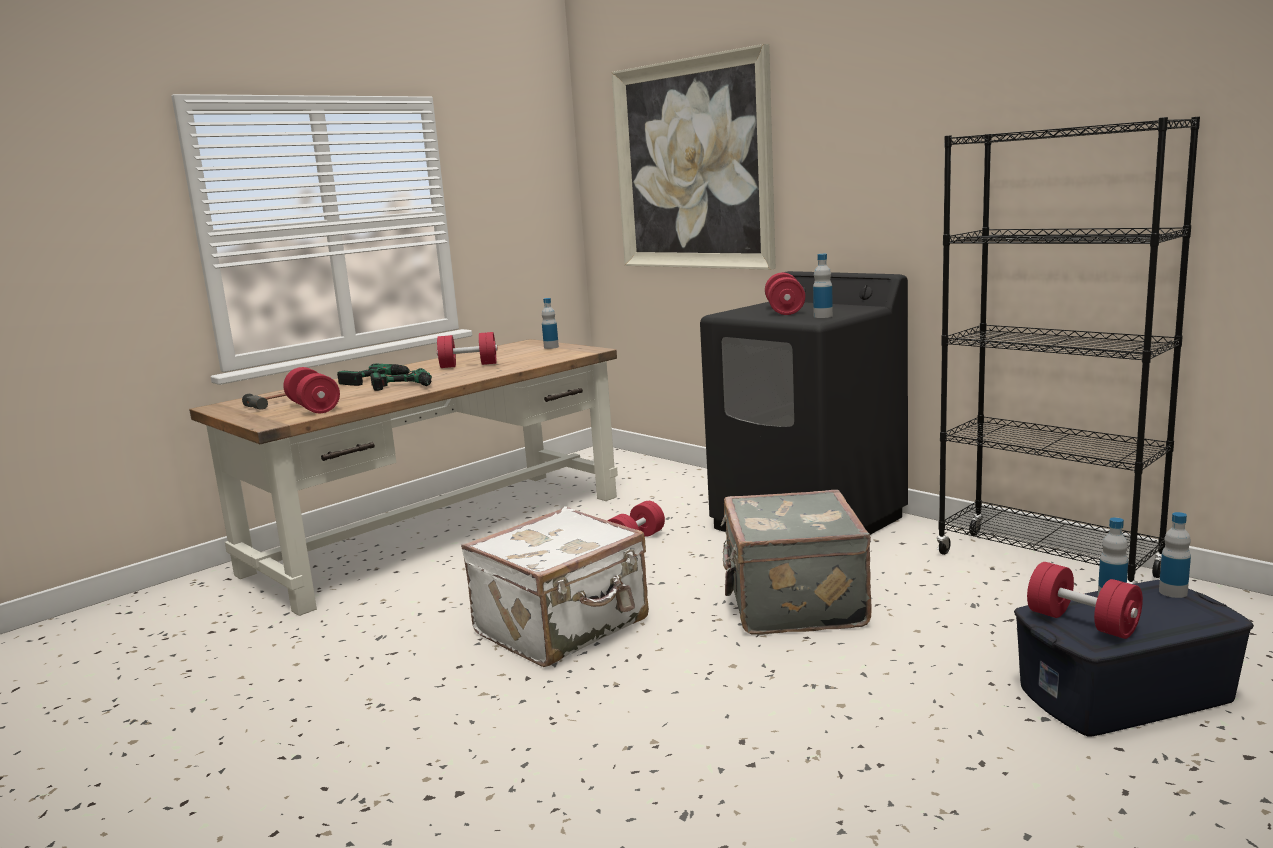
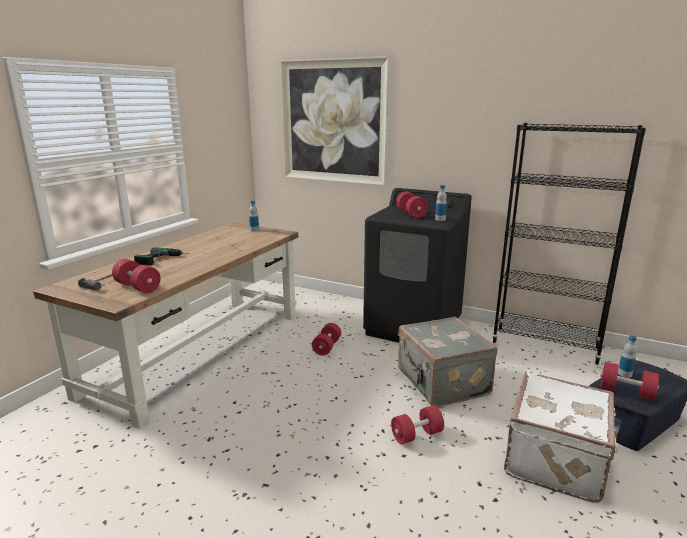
camera: 20 degrees left, 5 degrees up
power drill [370,368,432,391] -> none
red dumbbell [437,332,498,368] -> red dumbbell moved to [391,405,444,444]
white suitcase [461,506,649,667] -> white suitcase moved to [504,371,618,503]
bottle [1159,512,1191,598] -> none

